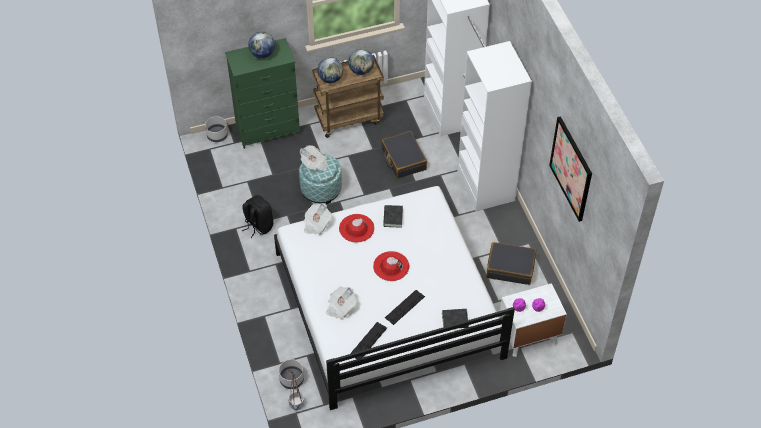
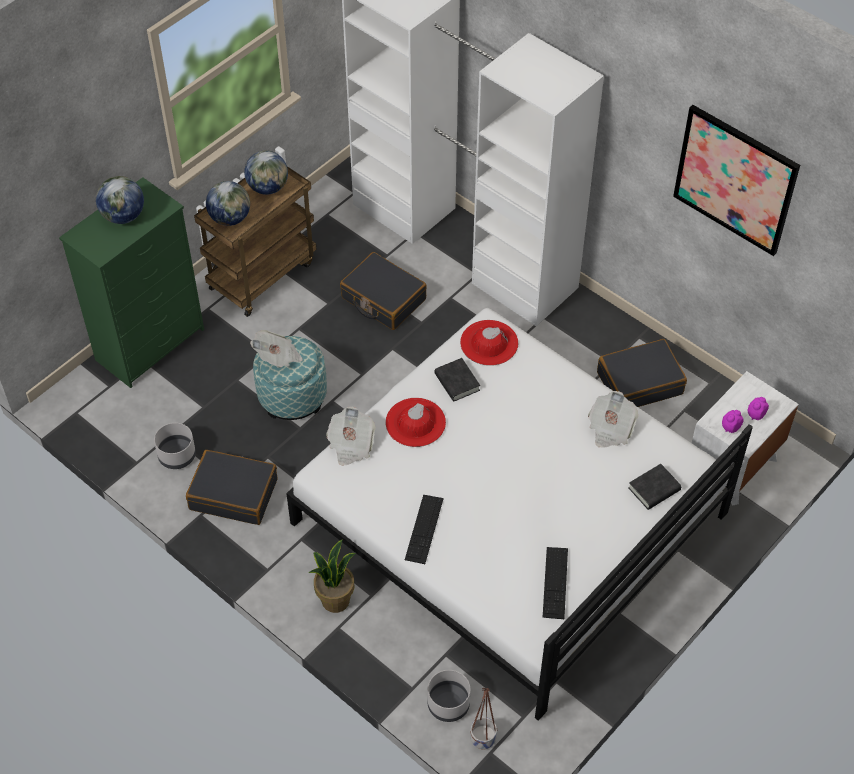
camera: 30 degrees left, 0 degrees up
grey planter [205,116,228,142] -> grey planter moved to [154,423,196,469]
black backpack [242,195,273,238] -> black suitcase [186,450,277,525]
newspaper [326,287,357,320] -> newspaper moved to [588,391,638,448]
red hat [373,251,409,281] -> red hat moved to [460,320,518,366]
keyboard [385,290,425,325] -> keyboard moved to [405,495,443,564]
none -> potted plant [309,540,356,613]

